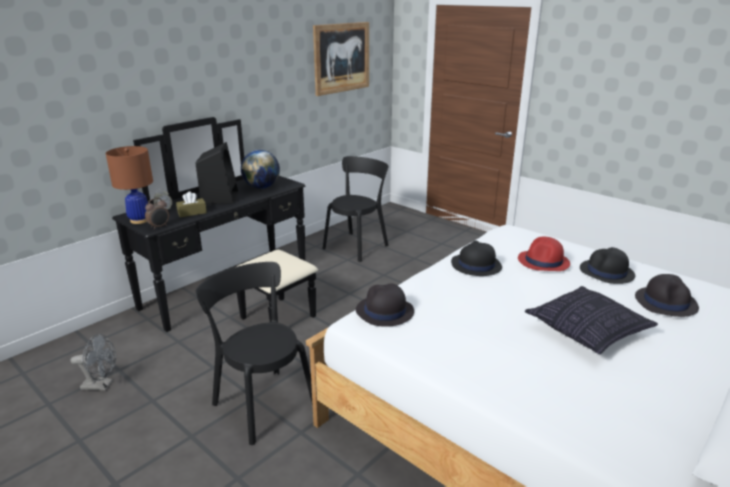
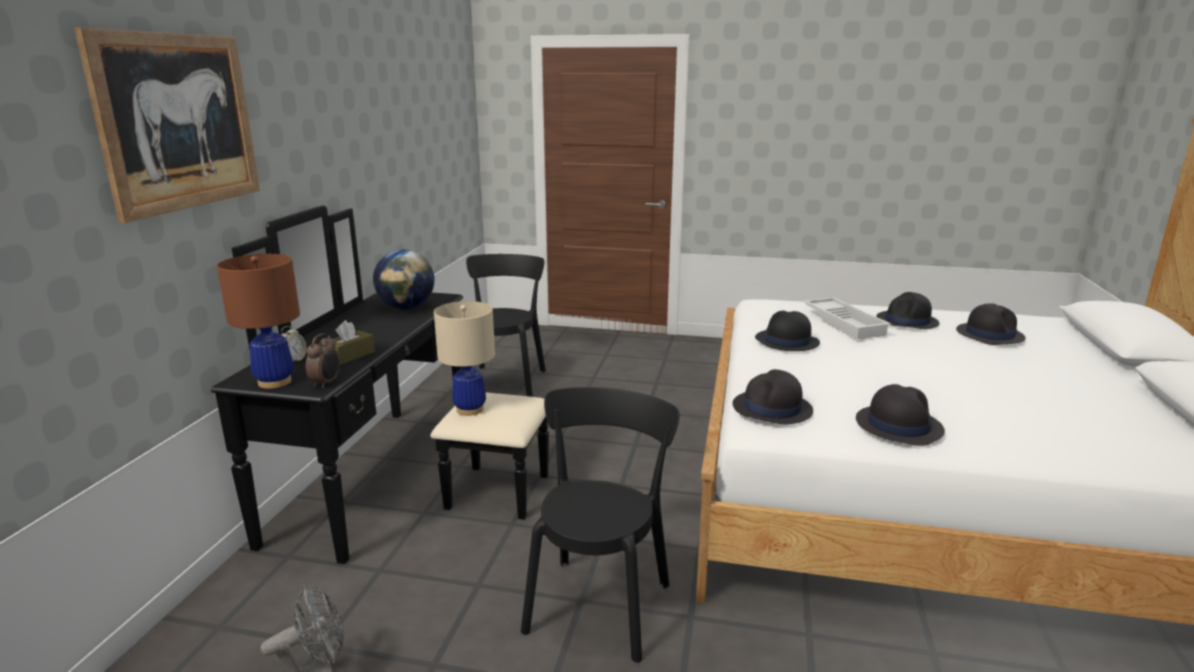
camera: 30 degrees left, 5 degrees down
black speaker [195,142,239,204] -> none
black chair [195,262,313,445] -> black chair turned 90 degrees clockwise [521,387,680,663]
picture [313,22,369,96] -> picture moved to [74,27,260,223]
red hat [518,237,570,271] -> white tray [803,297,891,339]
pillow [525,286,658,354] -> none
none -> beige table lamp [434,301,495,416]
none -> black hat [856,384,945,446]

